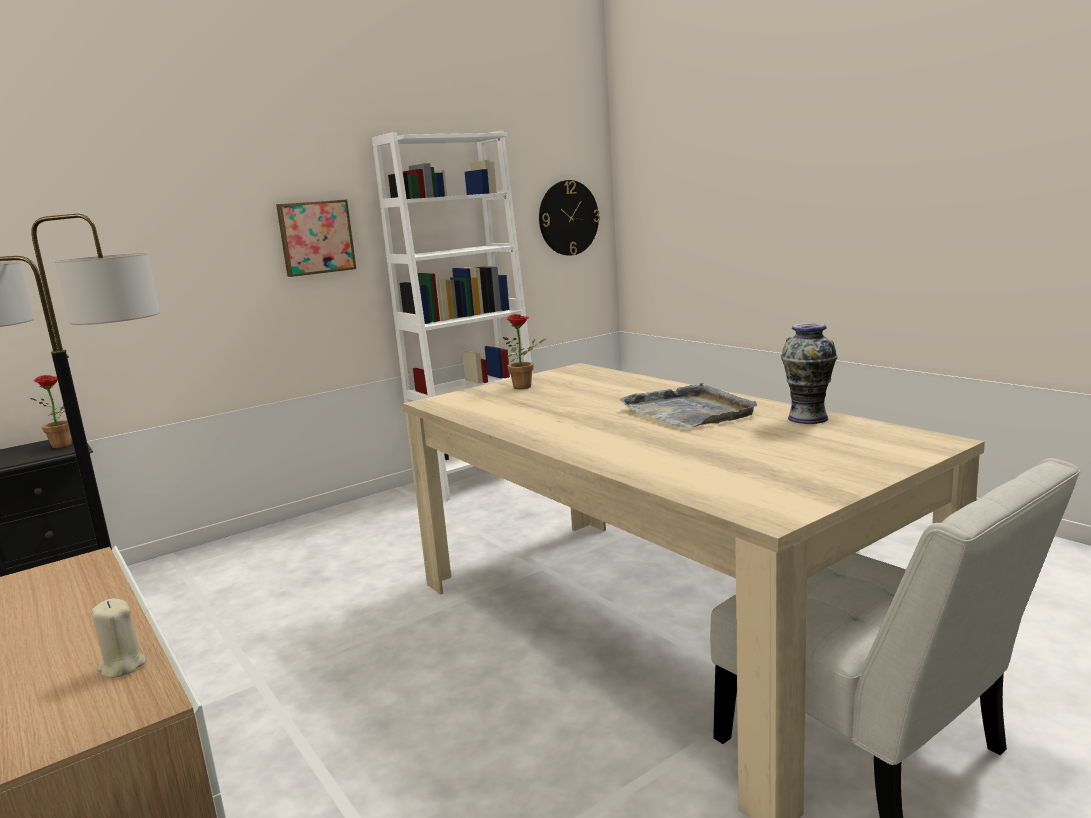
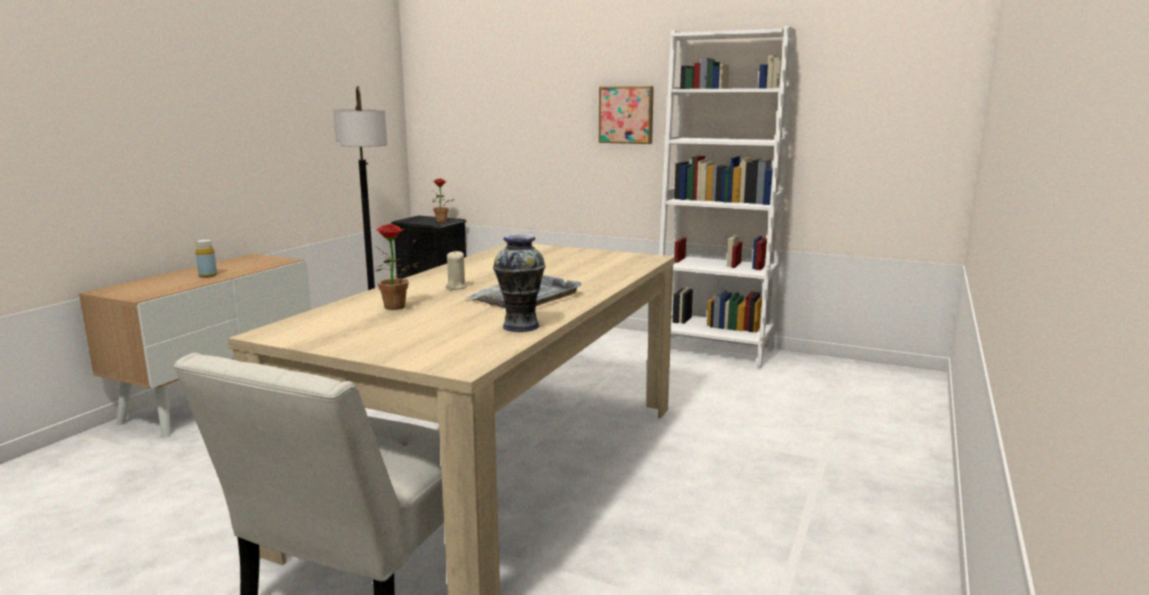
camera: 60 degrees right, 0 degrees up
beige candle [91,598,146,678] -> beige candle moved to [446,251,467,290]
potted plant [503,314,546,389] -> potted plant moved to [376,224,419,310]
wall clock [539,180,600,256] -> none
none -> yellow bottle [195,239,217,278]

